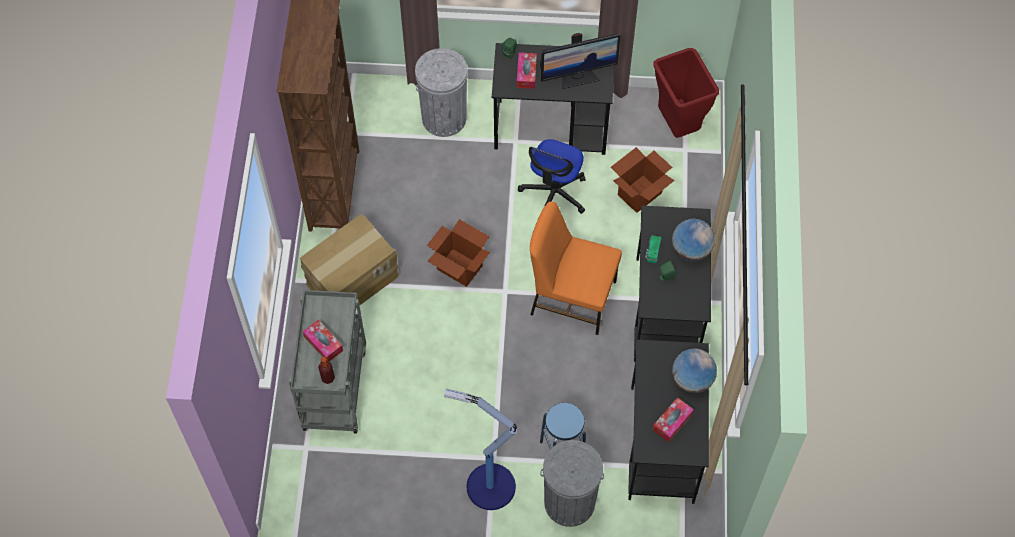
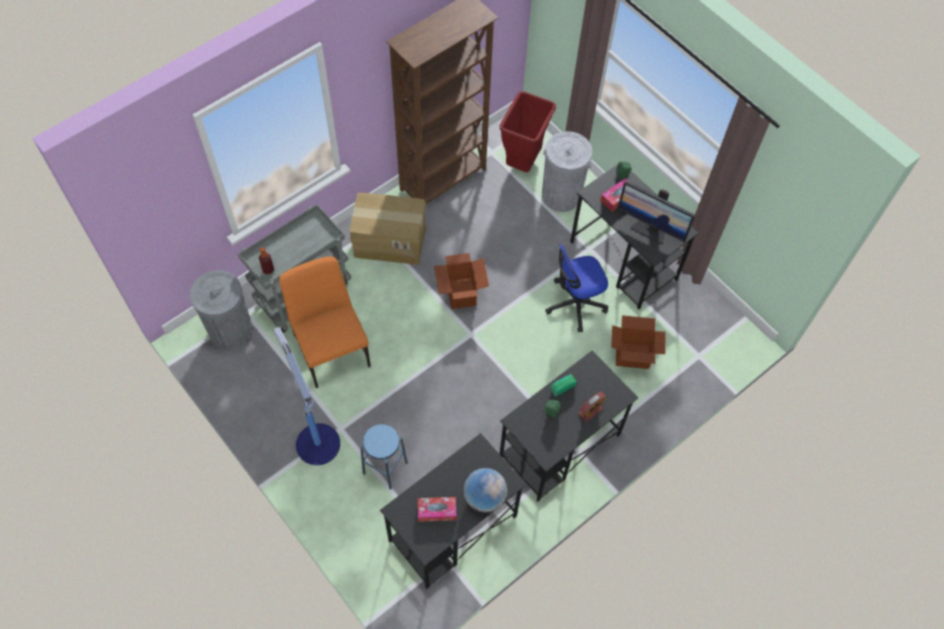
camera: 45 degrees right, 0 degrees up
tissue box [303,320,343,362] -> none
orange chair [530,201,622,335] -> orange chair moved to [279,256,371,388]
grey trash can [540,440,604,527] -> grey trash can moved to [190,270,253,351]
red trash can [653,48,719,138] -> red trash can moved to [500,91,556,172]
globe [672,219,715,261] -> alarm clock [578,391,606,422]

